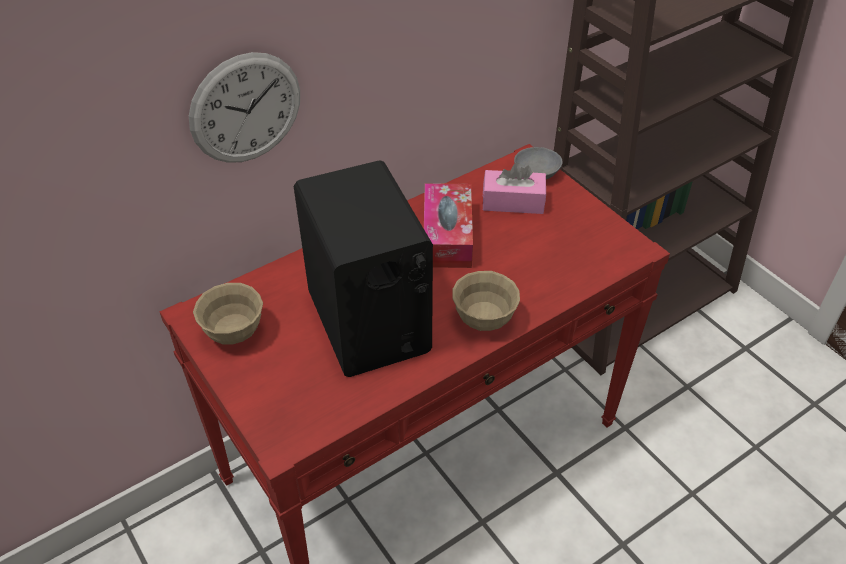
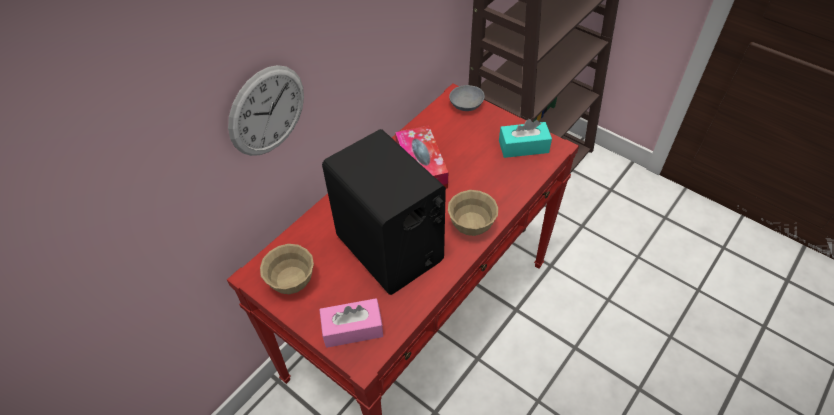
camera: 15 degrees left, 5 degrees up
pink tissue box [482,162,546,214] -> pink tissue box moved to [319,298,383,348]
none -> turquoise tissue box [499,119,552,158]

